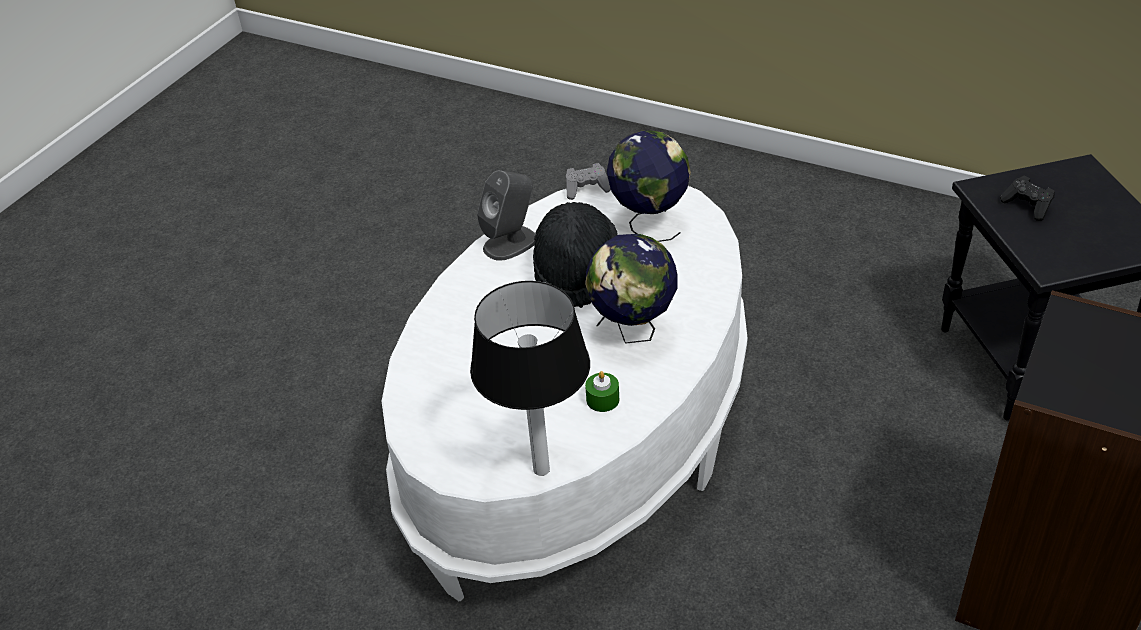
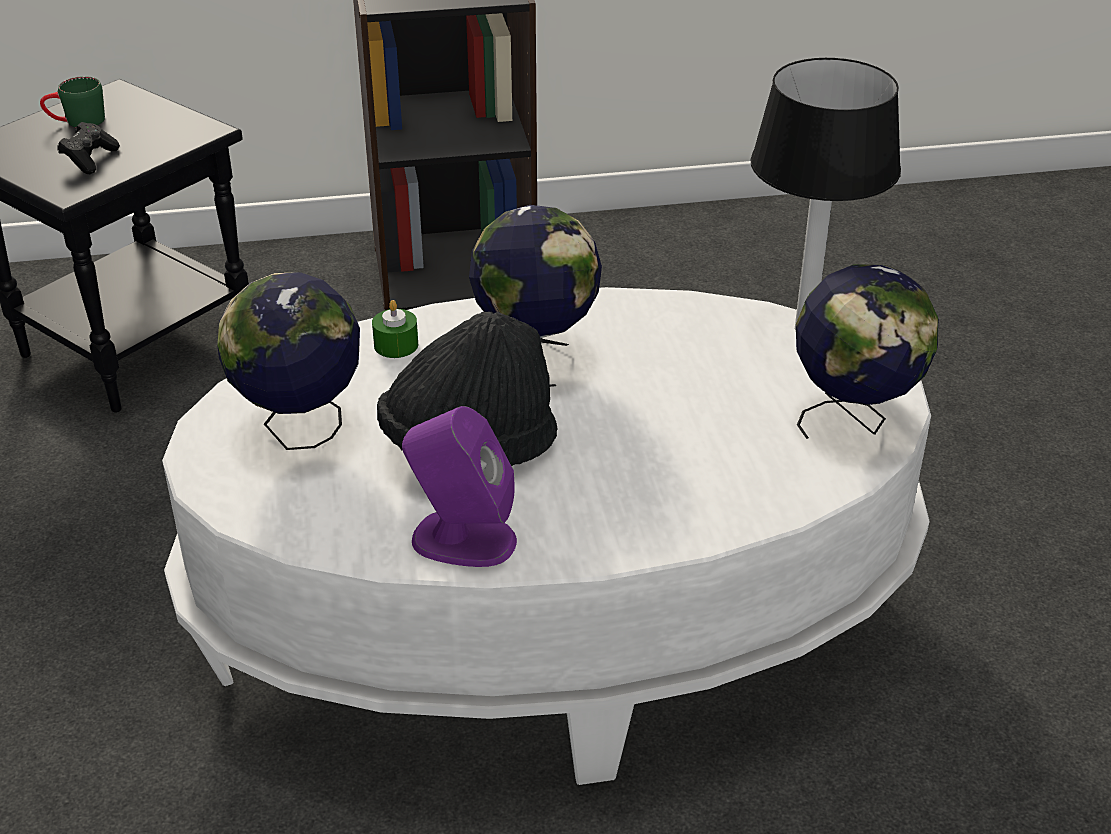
camera: 130 degrees left, 5 degrees down
grey speaker [477,170,536,261] -> purple speaker [402,406,517,567]
grey game controller [566,163,611,200] -> none
green candle [585,371,619,412] -> green candle moved to [372,300,418,358]
none -> green mug [40,76,105,128]
none -> globe [796,264,938,439]

